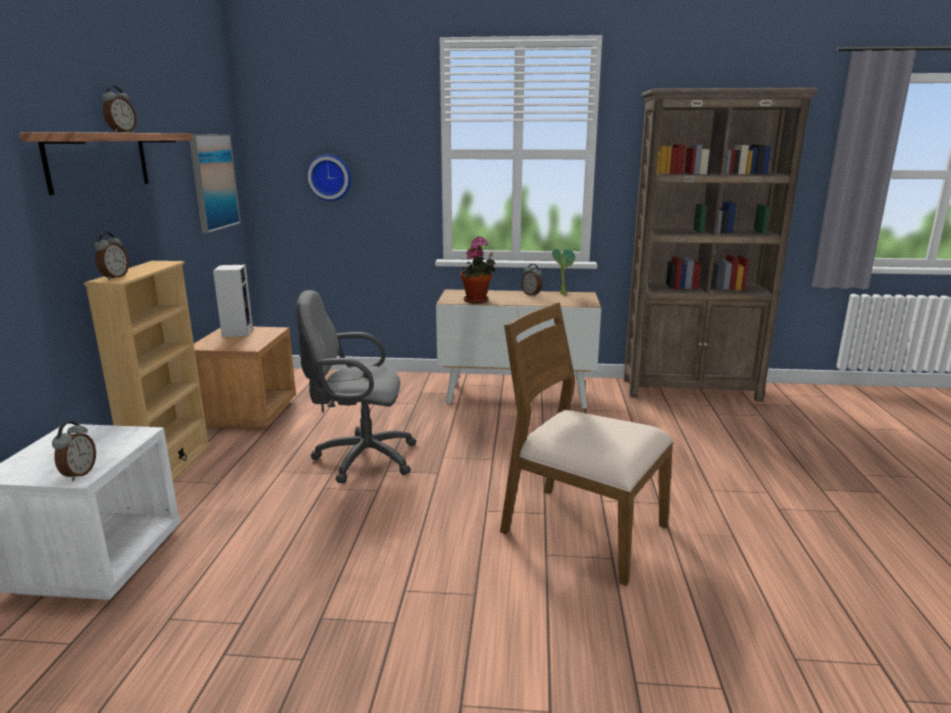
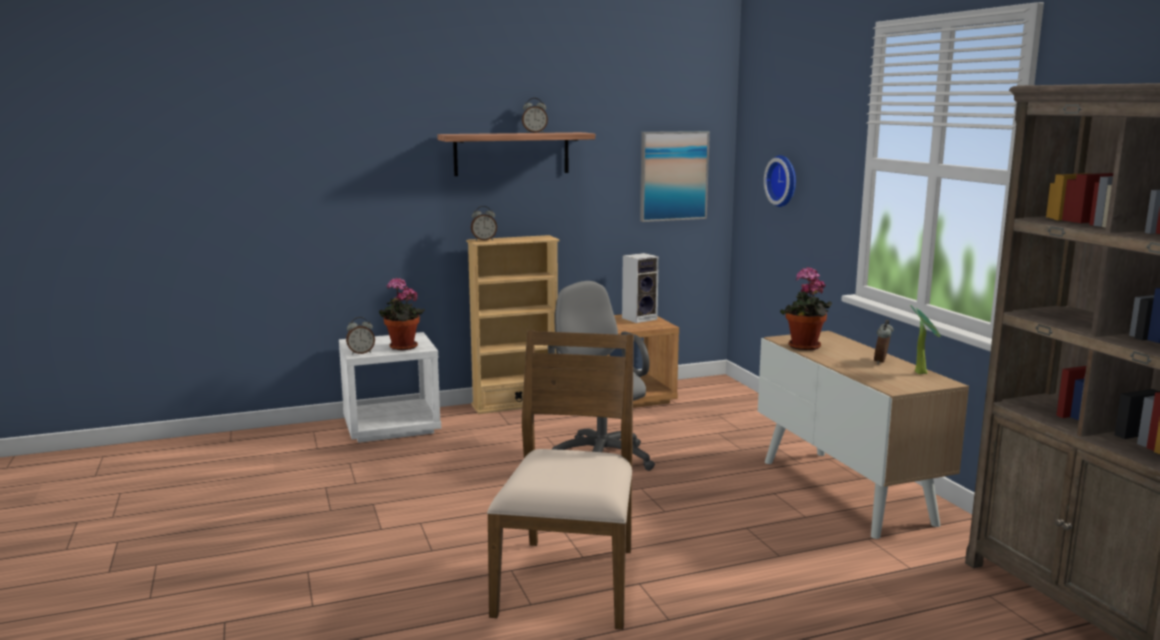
camera: 65 degrees right, 5 degrees down
none -> potted plant [379,277,425,351]

